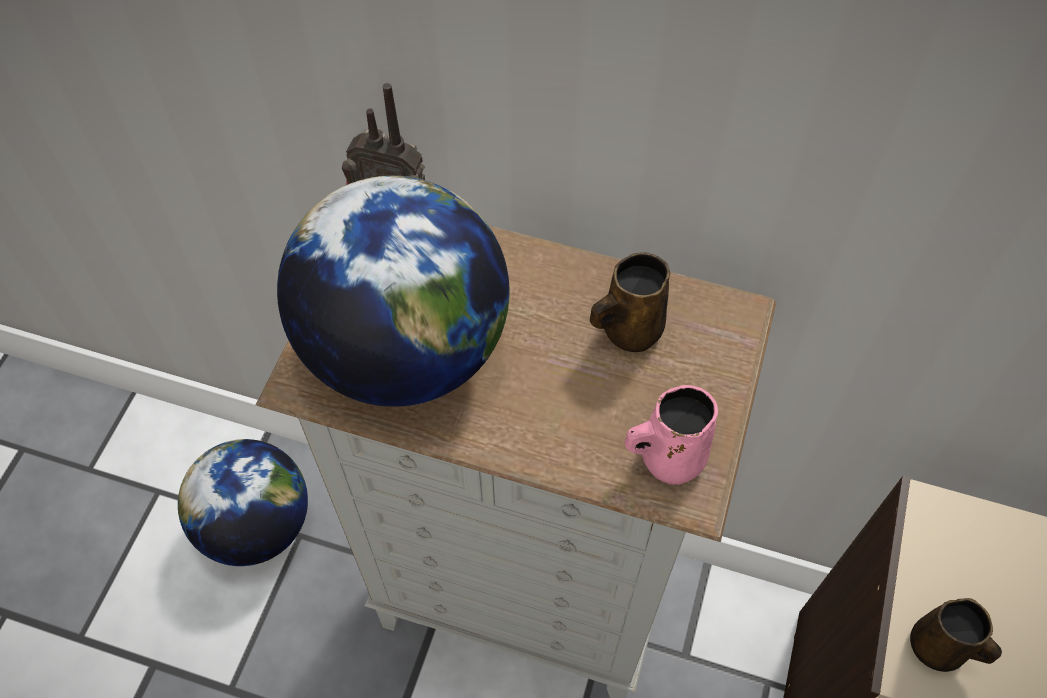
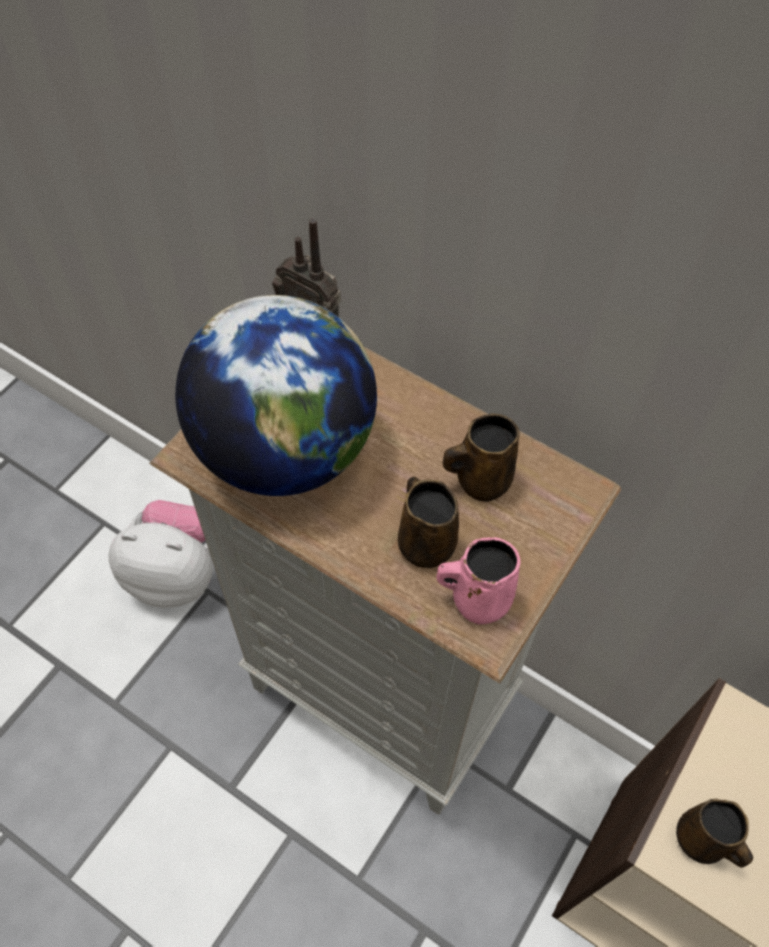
camera: 15 degrees right, 0 degrees up
globe [178,439,308,566] -> plush toy [109,500,213,608]
none -> brown mug [398,477,459,568]

